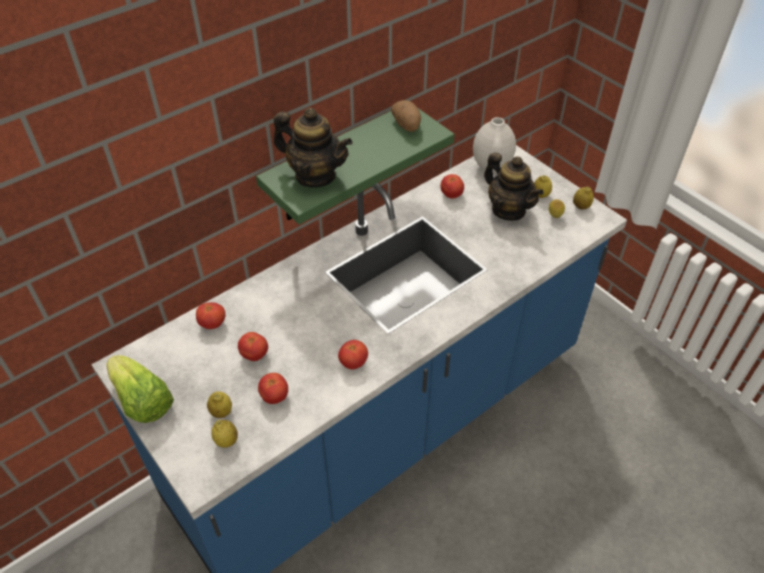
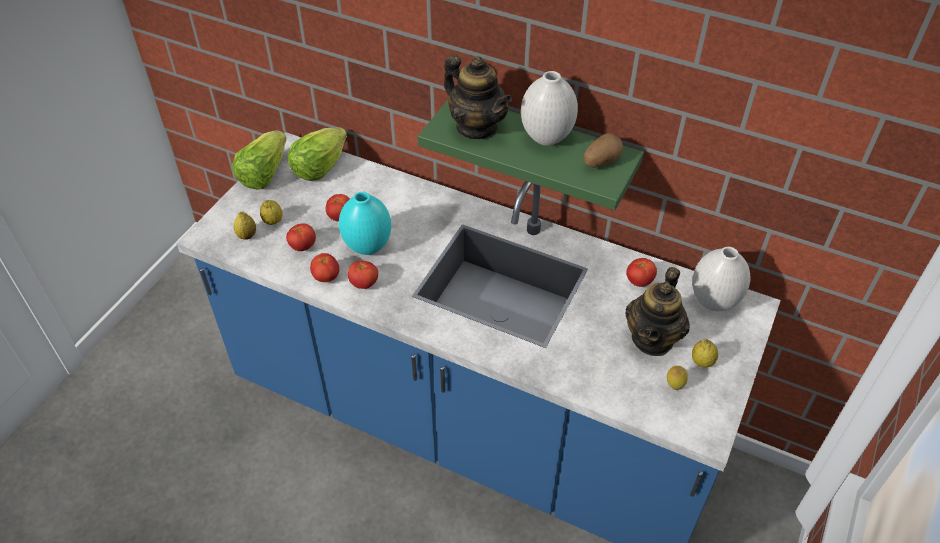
camera: 65 degrees right, 0 degrees up
tomato [196,302,225,329] -> tomato moved to [310,253,339,282]
teapot [273,108,353,188] -> teapot turned 45 degrees counterclockwise [444,55,512,139]
lemon [573,187,594,209] -> none
none -> lettuce [288,127,347,181]
none -> turquoise vase [339,192,391,255]
none -> white vase [521,71,578,146]

